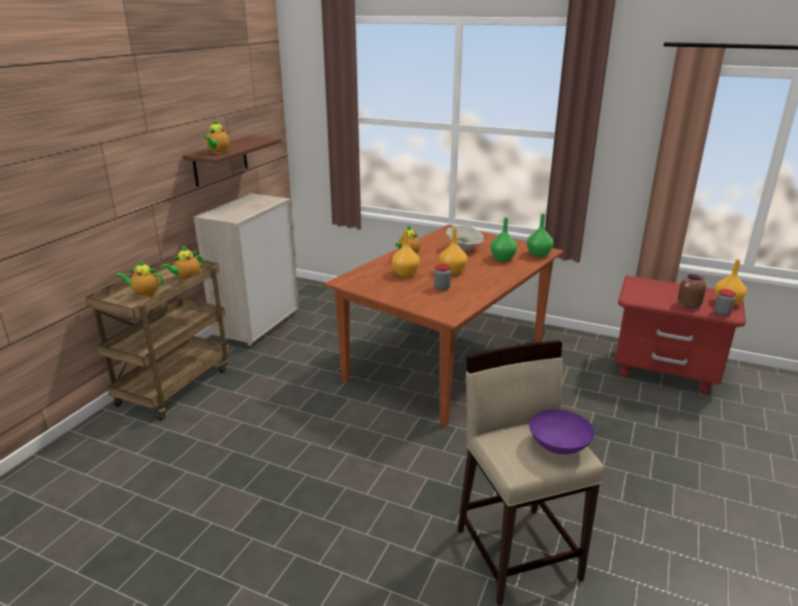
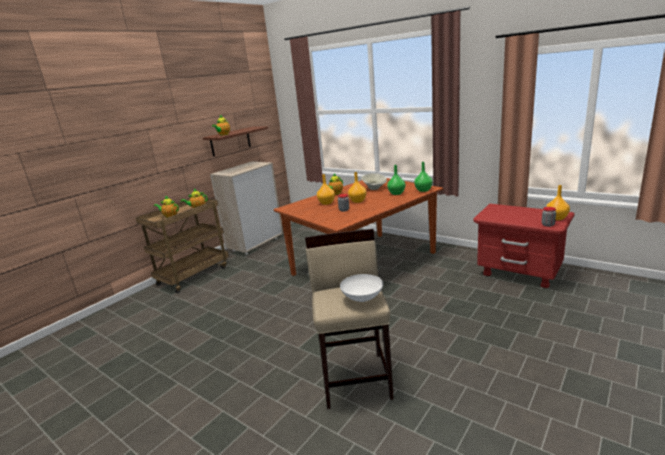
camera: 15 degrees right, 5 degrees down
purple bowl [529,409,595,454] -> white bowl [340,274,383,302]
brown jar [678,274,706,309] -> none

